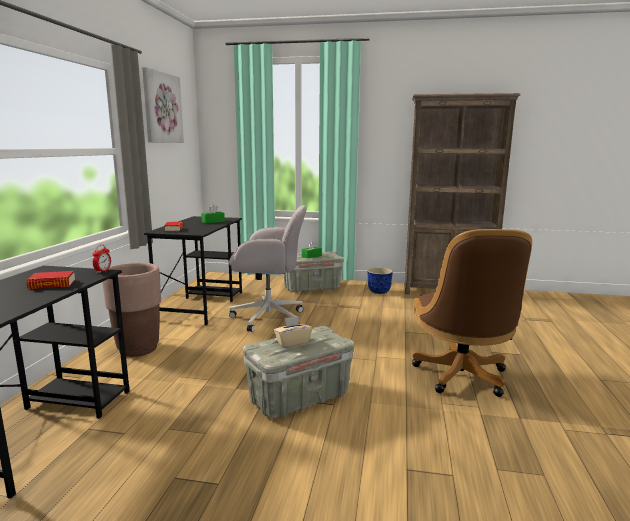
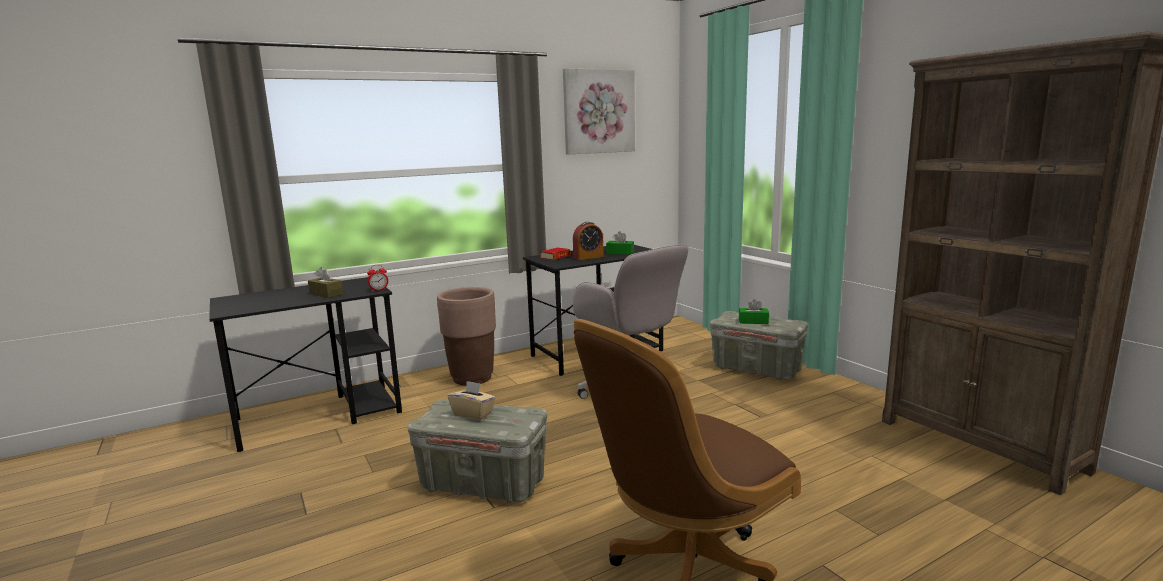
camera: 50 degrees right, 0 degrees up
book [27,271,75,289] -> brown tissue box [308,267,343,298]
planter [367,267,393,294] -> none
none -> alarm clock [573,222,603,260]

